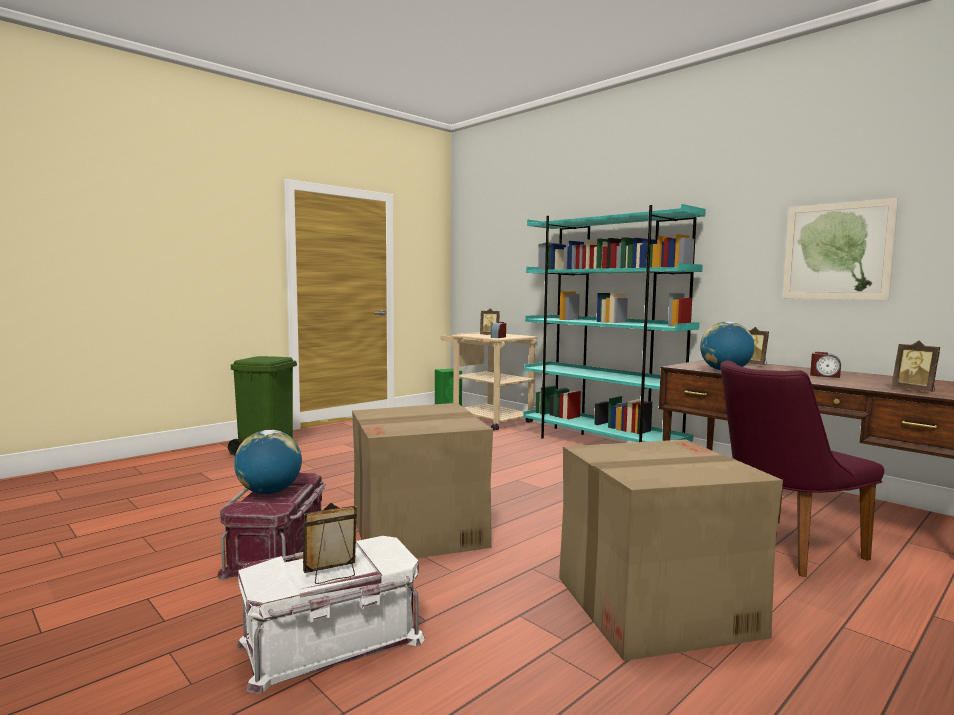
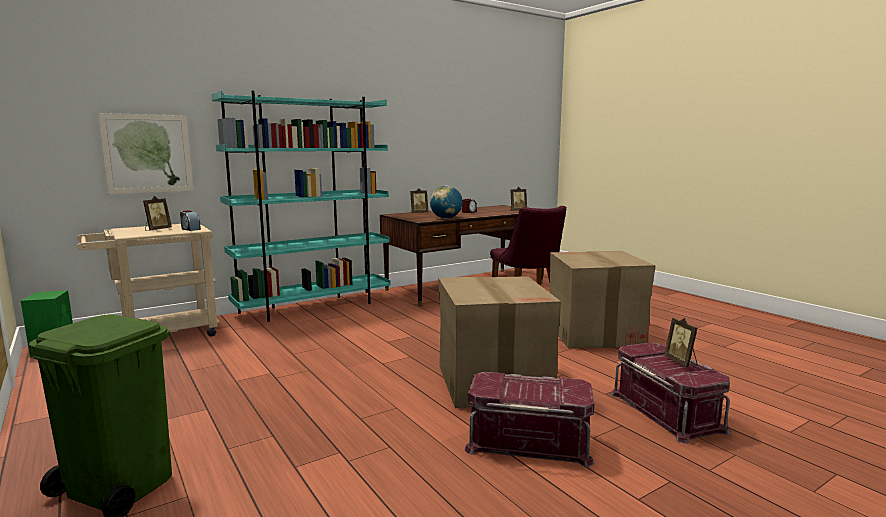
camera: 80 degrees left, 5 degrees up
globe [234,430,302,494] -> none
white storage box [236,536,425,694] -> red storage box [611,342,730,444]
picture [782,198,898,300] -> picture moved to [98,113,194,194]

